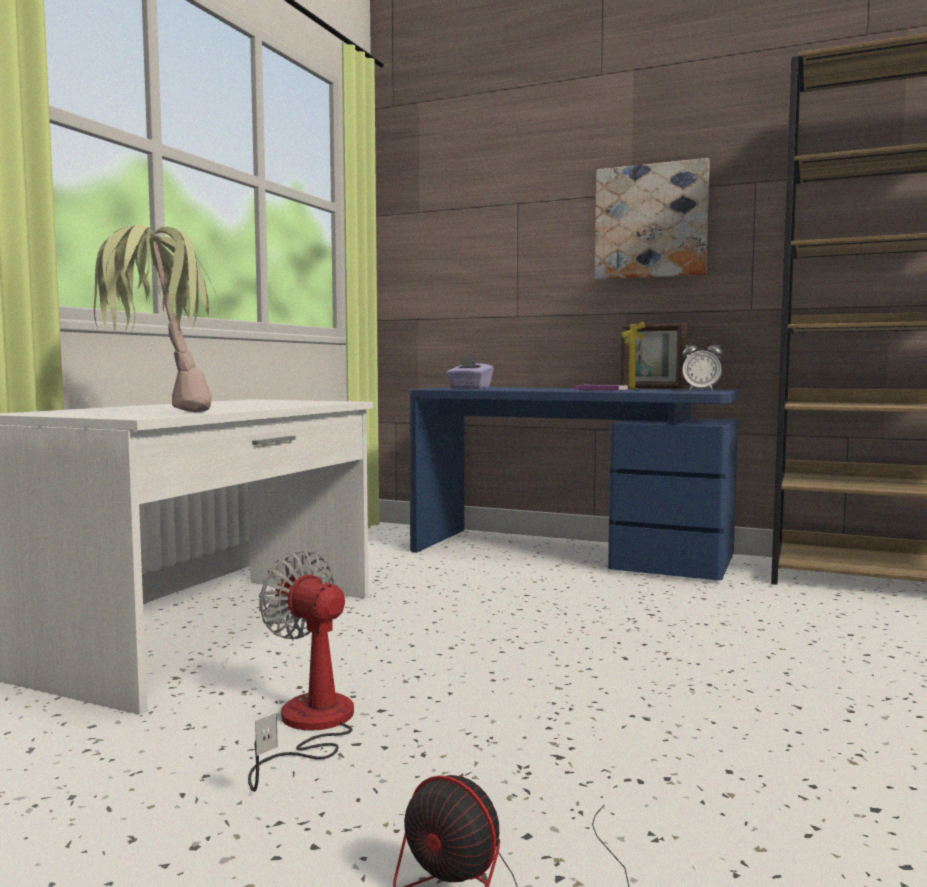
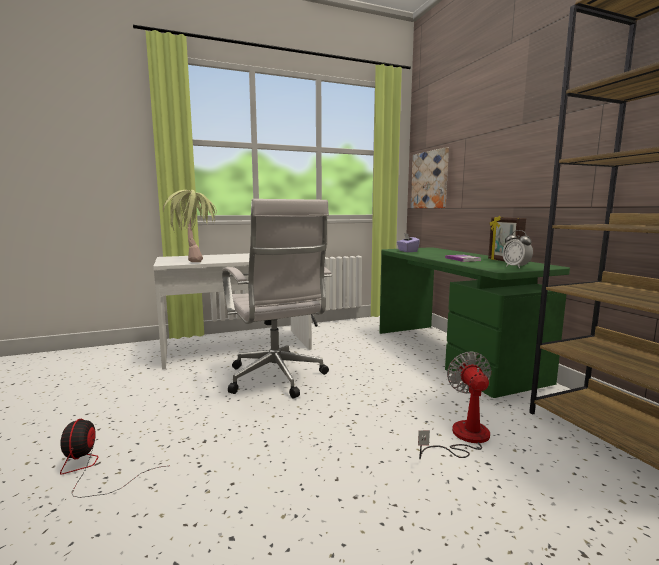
camera: 45 degrees right, 5 degrees up
fan [248,550,354,792] -> fan moved to [418,351,491,459]
blue desk [409,387,739,580] -> green desk [379,247,570,398]
picture [595,158,710,280] -> picture moved to [411,147,449,208]
none -> white office chair [222,199,332,399]

